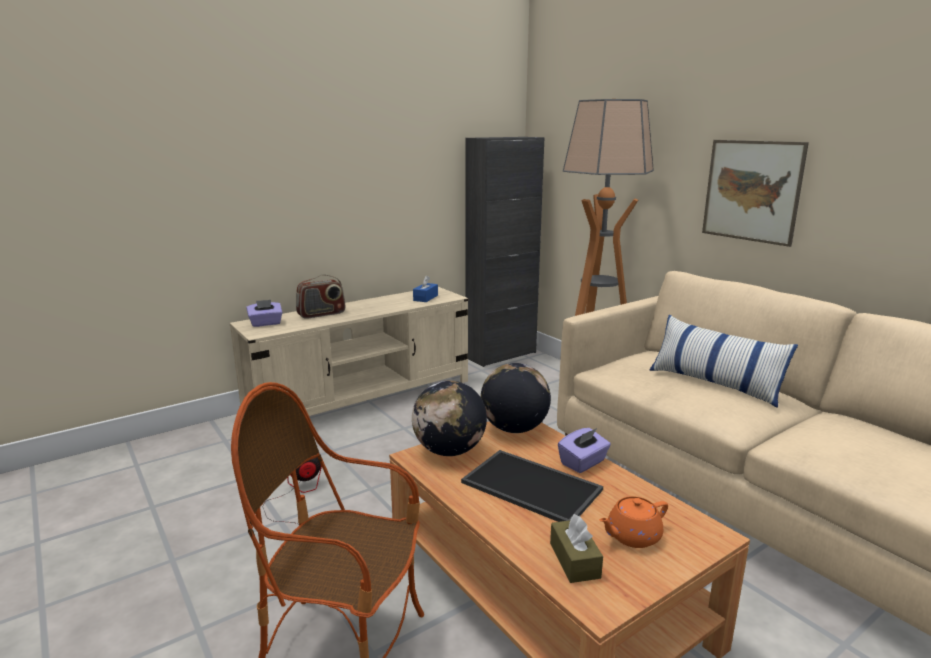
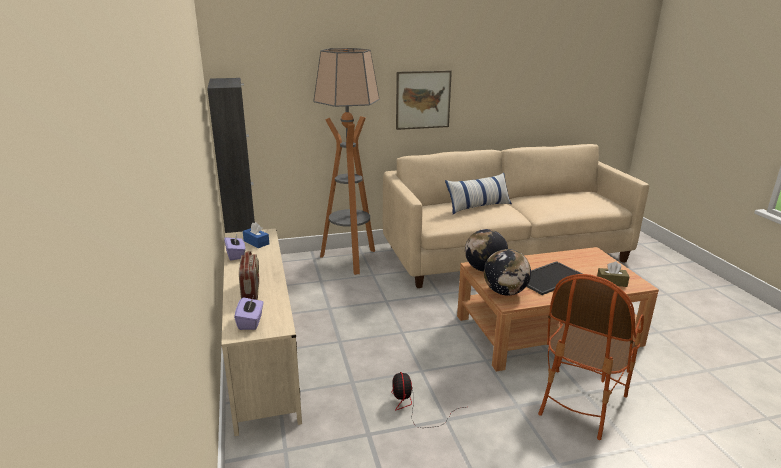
camera: 70 degrees left, 5 degrees up
purple tissue box [558,428,611,473] -> purple tissue box moved to [224,233,245,260]
orange teapot [599,496,668,548] -> none

